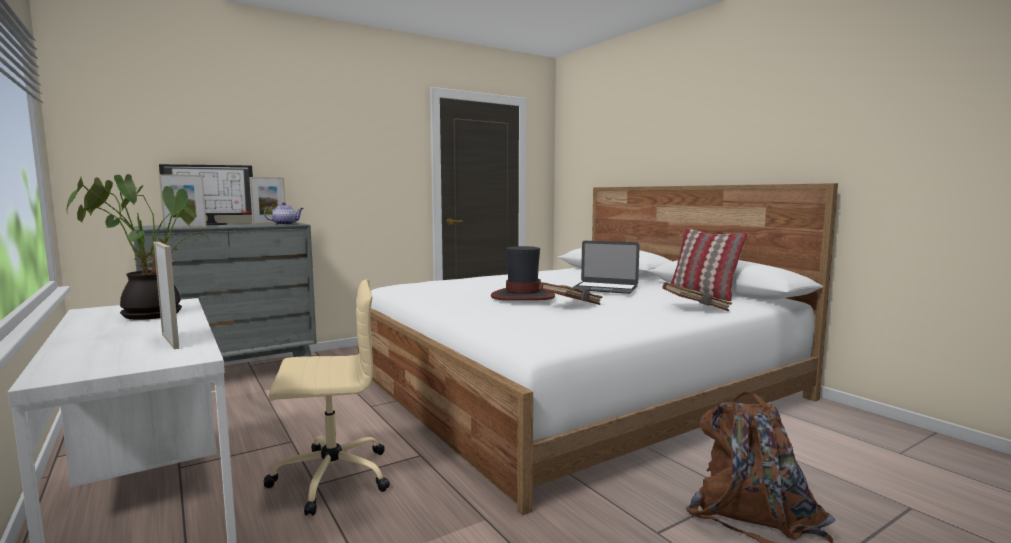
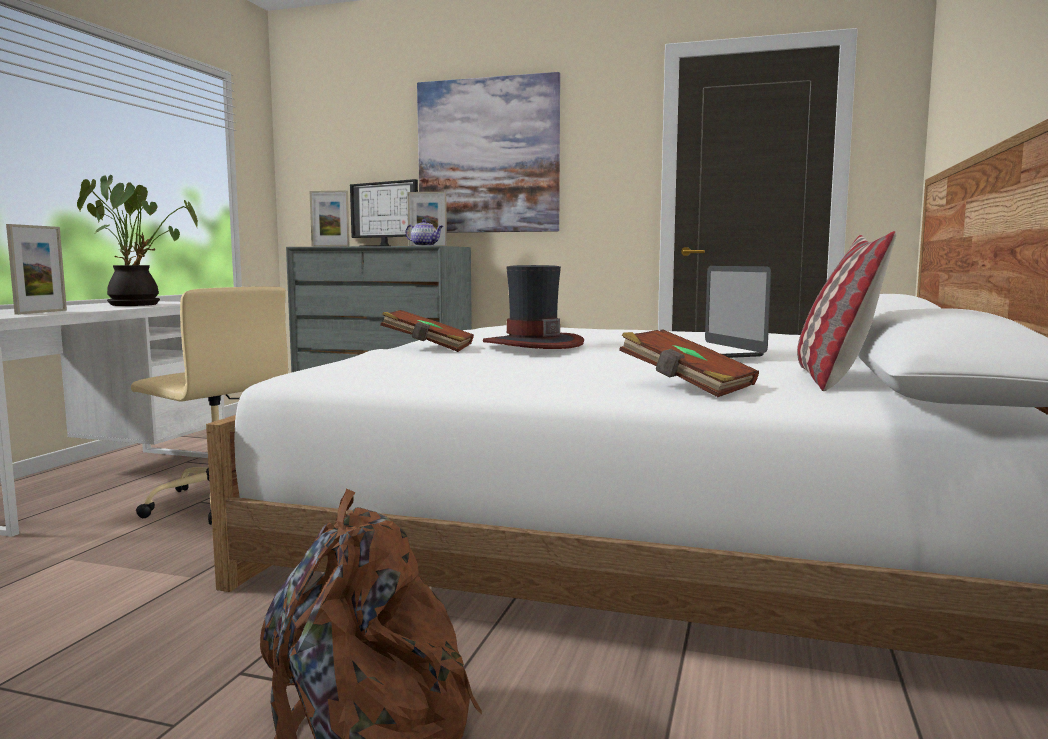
camera: 50 degrees right, 0 degrees up
brown book [539,282,603,305] -> brown book moved to [381,310,474,352]
none -> picture [417,72,560,233]

